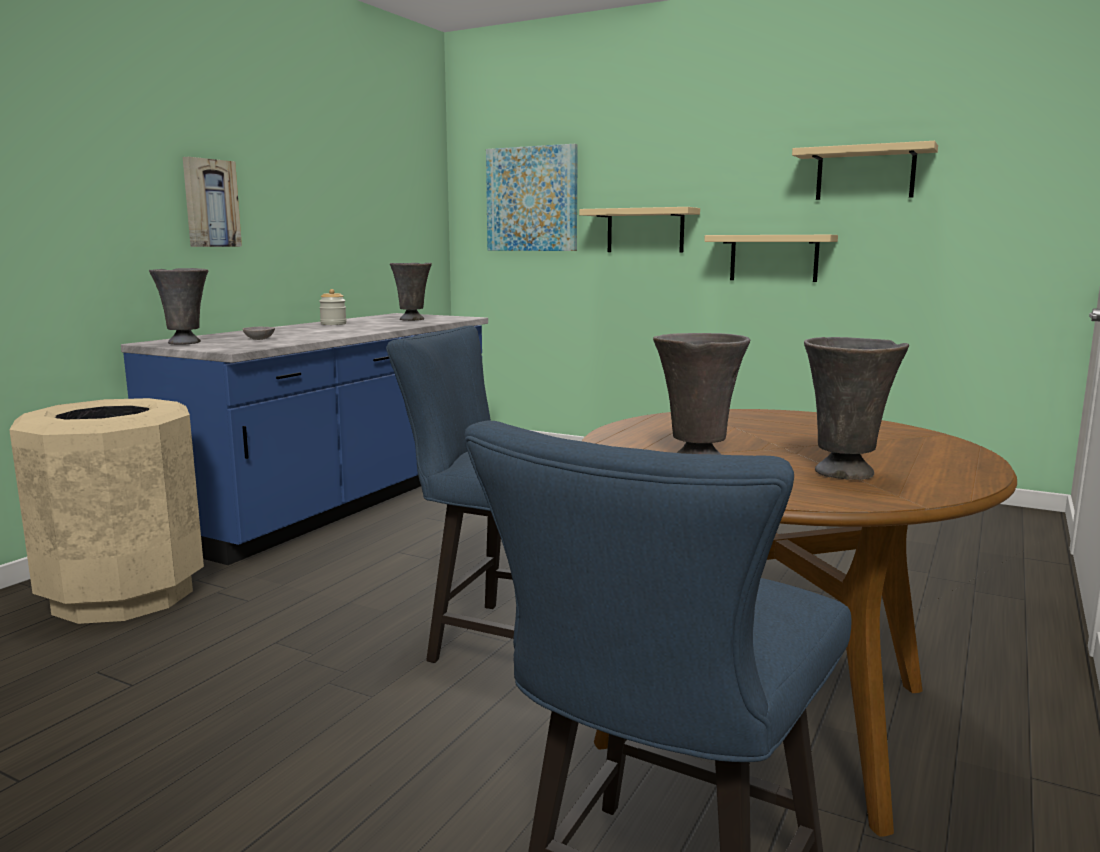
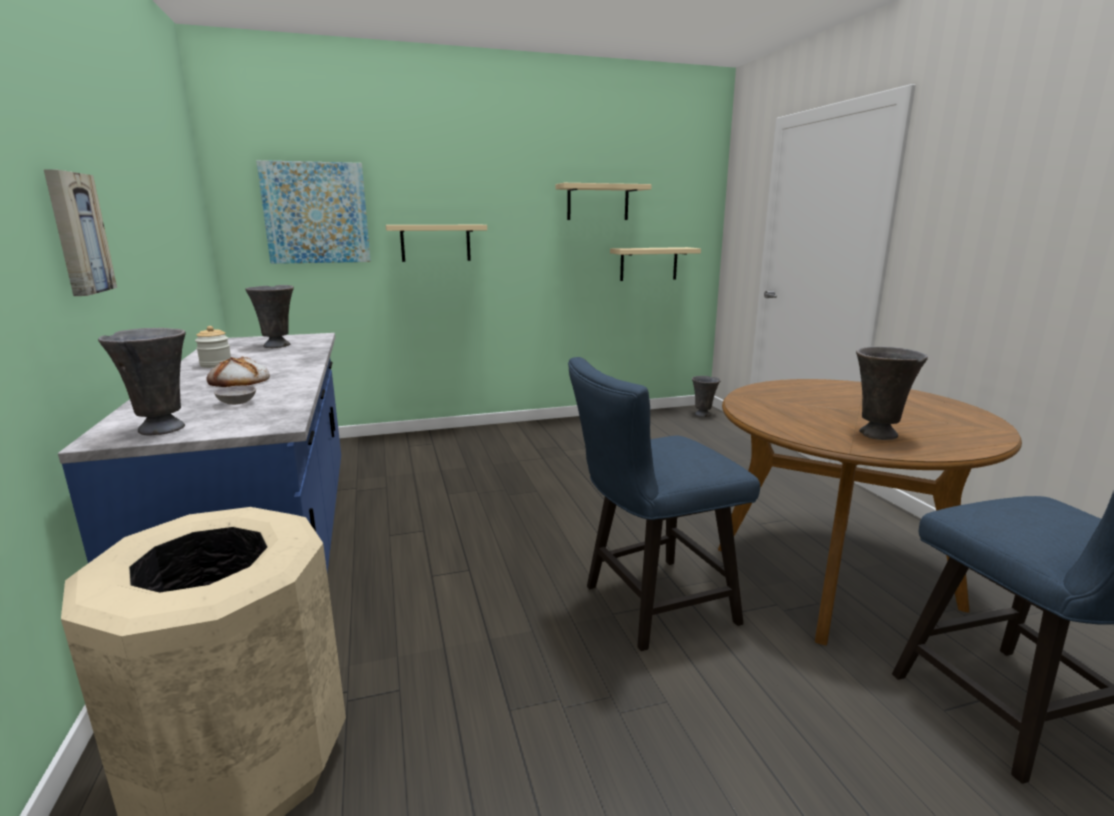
camera: 45 degrees left, 5 degrees up
beige shelf [704,235,838,282] -> beige shelf moved to [610,247,701,281]
grey vase [804,337,909,480] -> grey vase moved to [692,376,721,417]
none -> bread [206,356,270,387]

